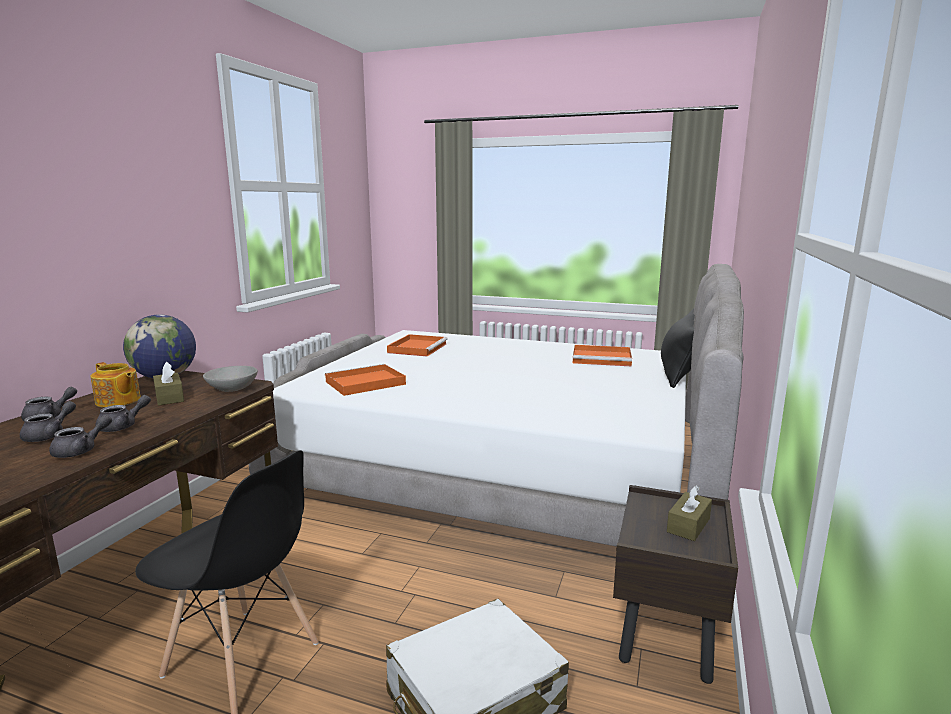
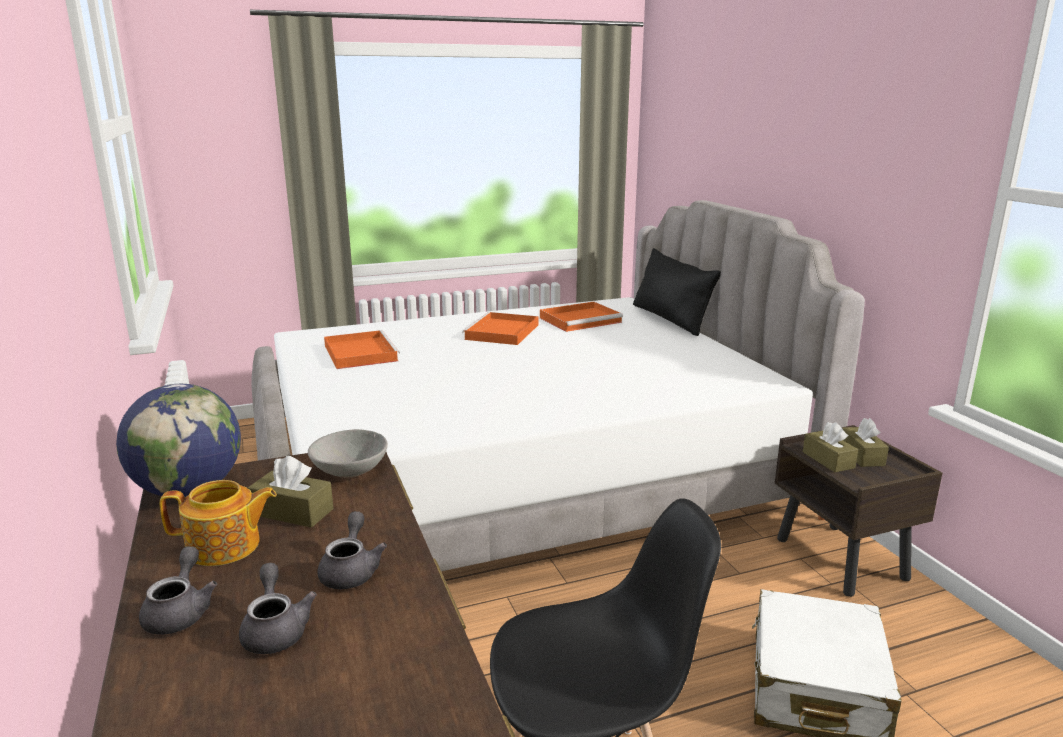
camera: 40 degrees left, 5 degrees up
grey teapot [49,415,112,458] -> none
orange tray [325,364,406,396] -> orange tray moved to [462,312,538,345]
none -> brown tissue box [803,422,858,472]

